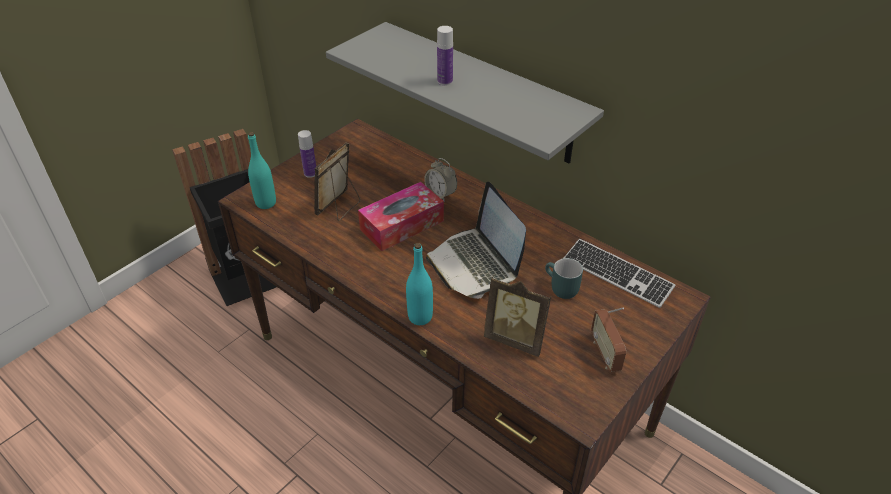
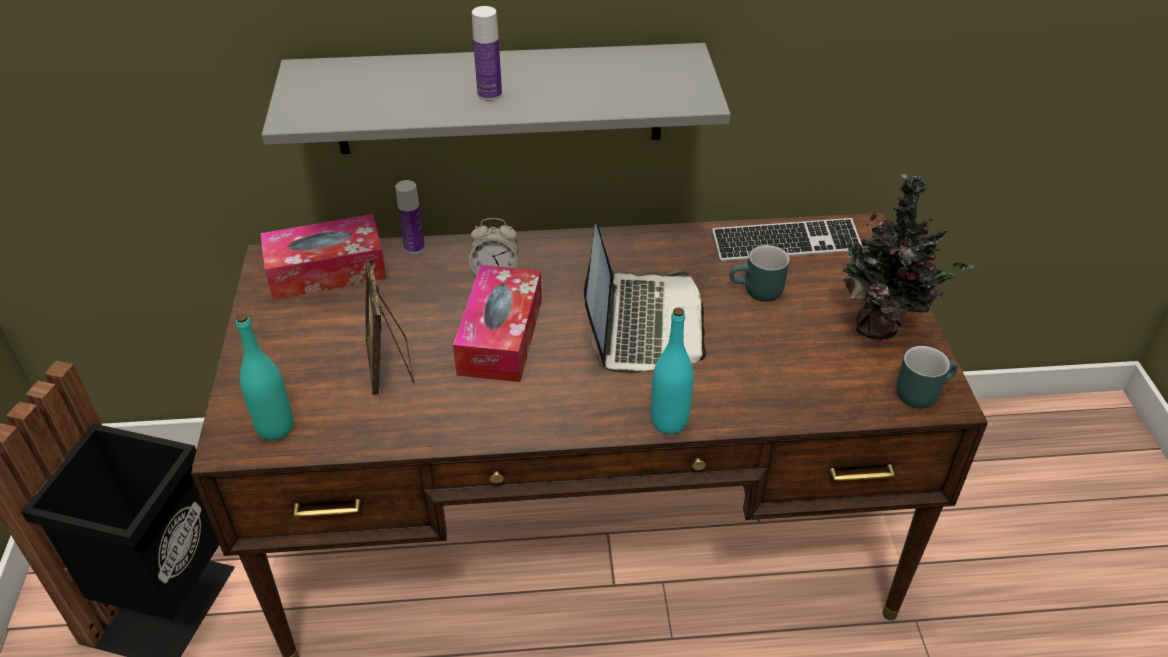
camera: 45 degrees left, 0 degrees up
bottle [298,130,316,178] -> bottle moved to [395,180,425,254]
laptop [426,182,526,299] -> laptop turned 105 degrees counterclockwise [584,224,707,373]
picture frame [484,277,551,357] -> none
radio [591,307,626,372] -> potted plant [833,174,974,340]
none -> tissue box [260,214,387,300]
none -> turquoise mug [896,346,958,409]

